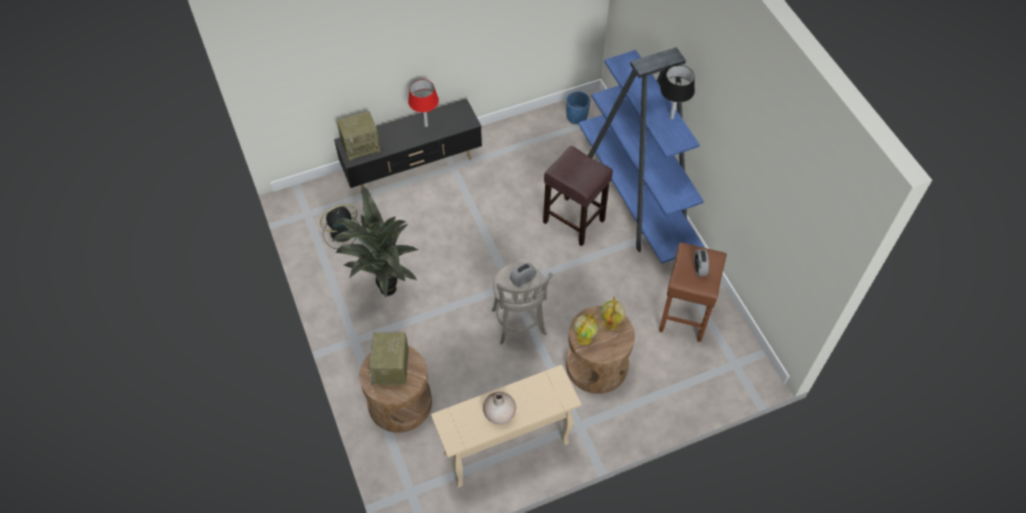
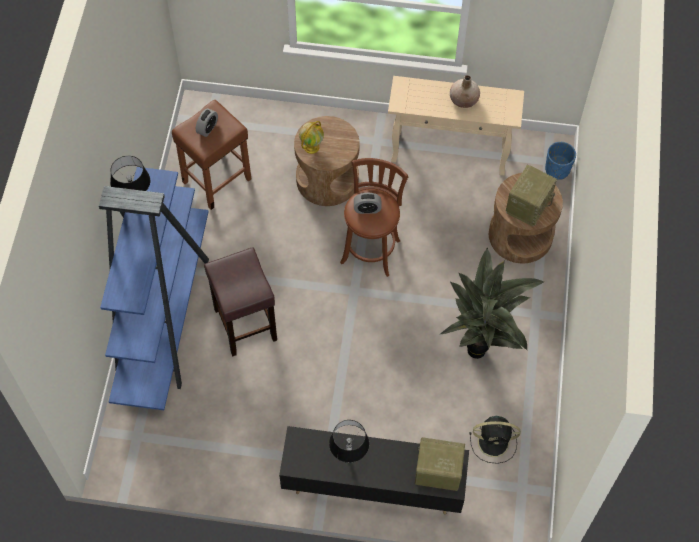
camera: 150 degrees left, 5 degrees up
red table lamp [408,79,439,127] -> black table lamp [329,420,369,463]
grey stool [491,262,553,345] -> brown stool [340,158,408,277]
blue planter [566,91,590,124] -> blue planter moved to [545,142,576,180]
globe [573,313,598,345] -> none

